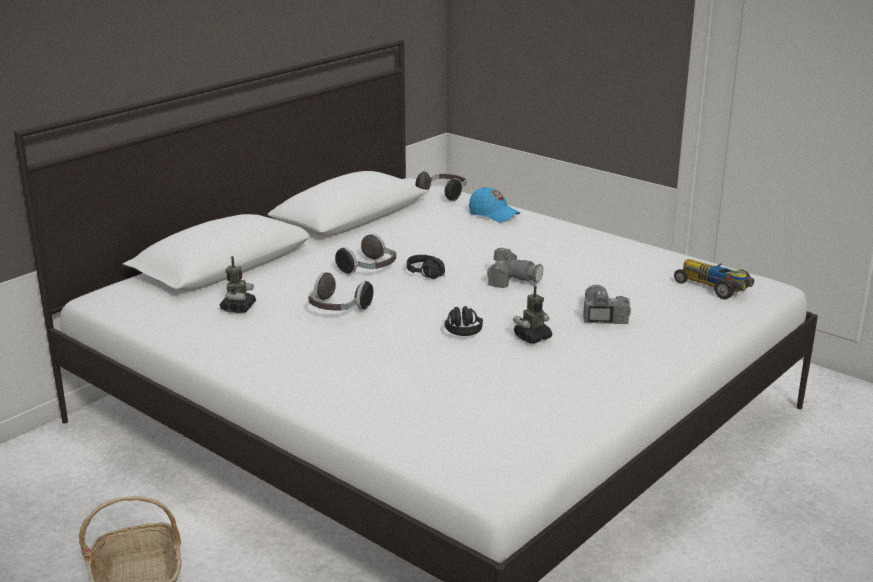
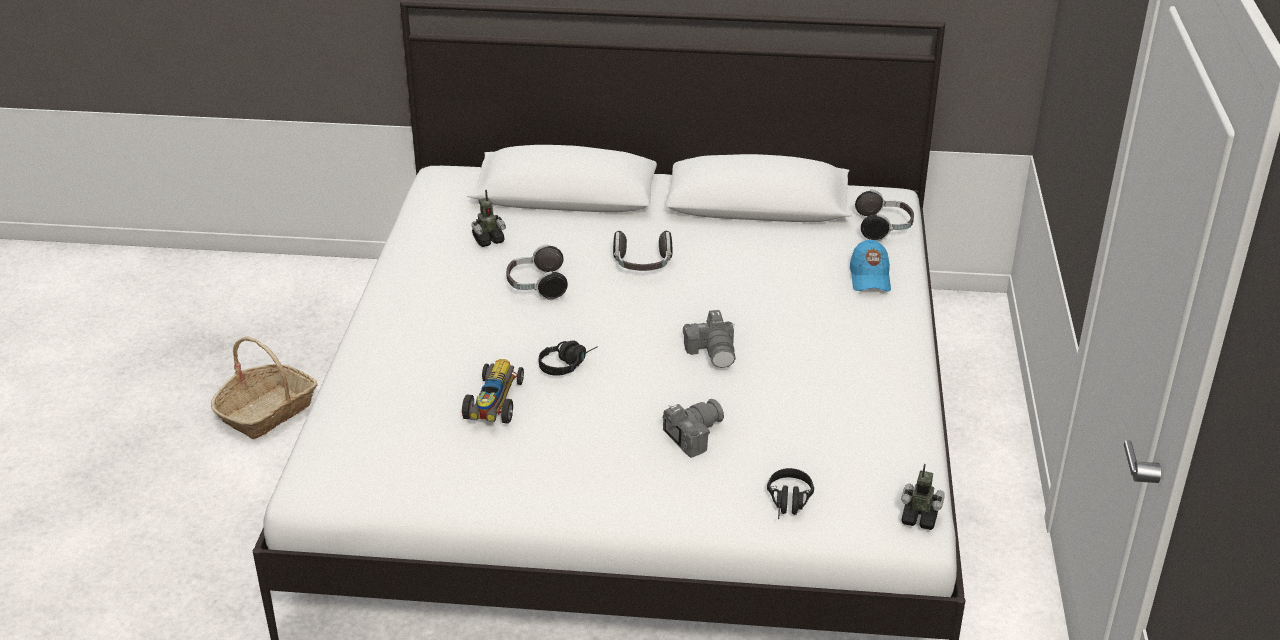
camera: 55 degrees right, 10 degrees up
black headphones [407,255,445,279] -> black headphones moved to [767,468,814,519]
toy robot [513,286,552,344] -> toy robot moved to [901,464,944,530]
toy car [674,259,754,299] -> toy car moved to [462,359,524,424]

